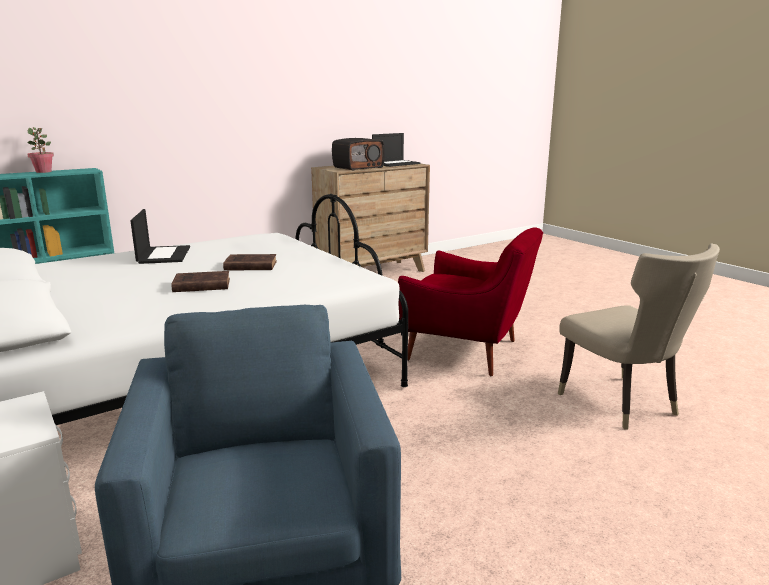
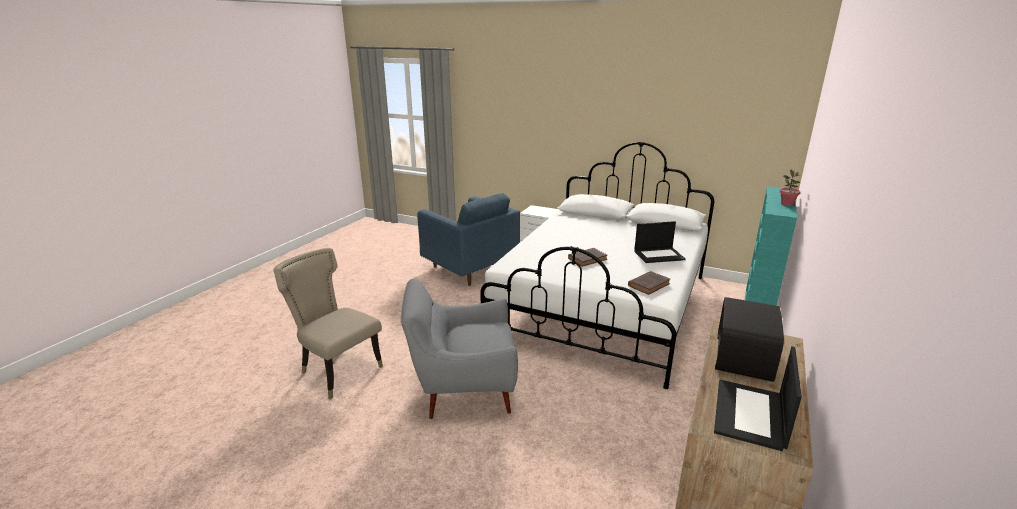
camera: 150 degrees right, 5 degrees up
laptop [130,209,190,264] -> laptop turned 60 degrees counterclockwise [634,221,686,263]
brown book [171,271,230,292] -> brown book moved to [628,271,670,295]
red armchair [398,227,543,376] -> grey armchair [401,278,518,419]

